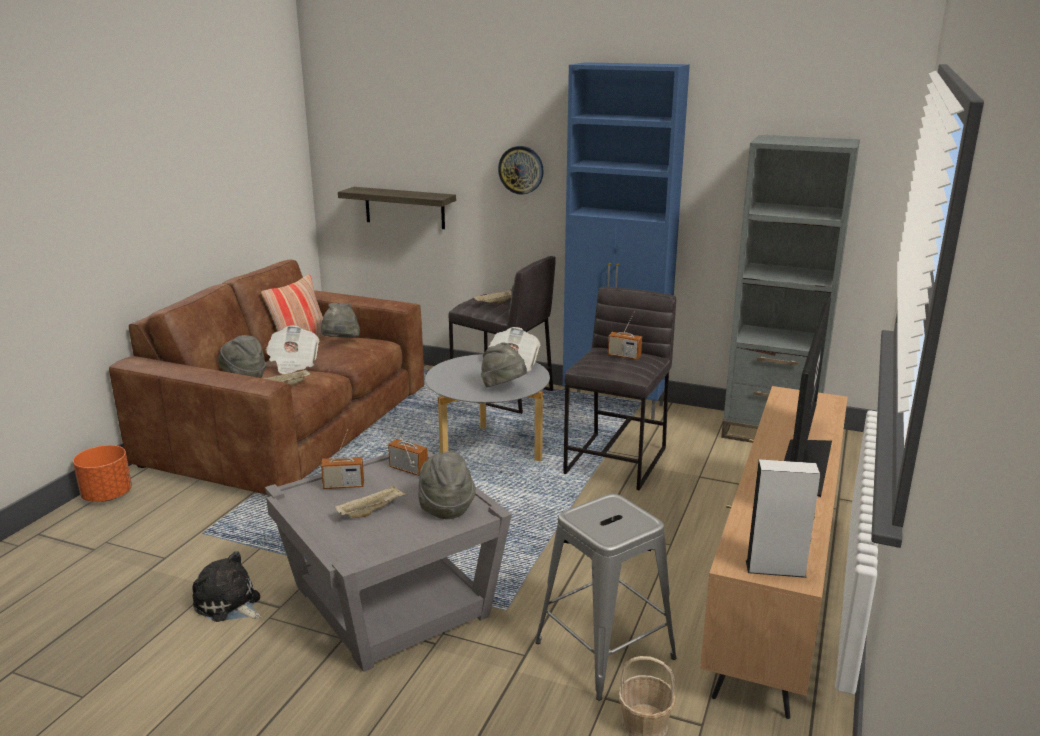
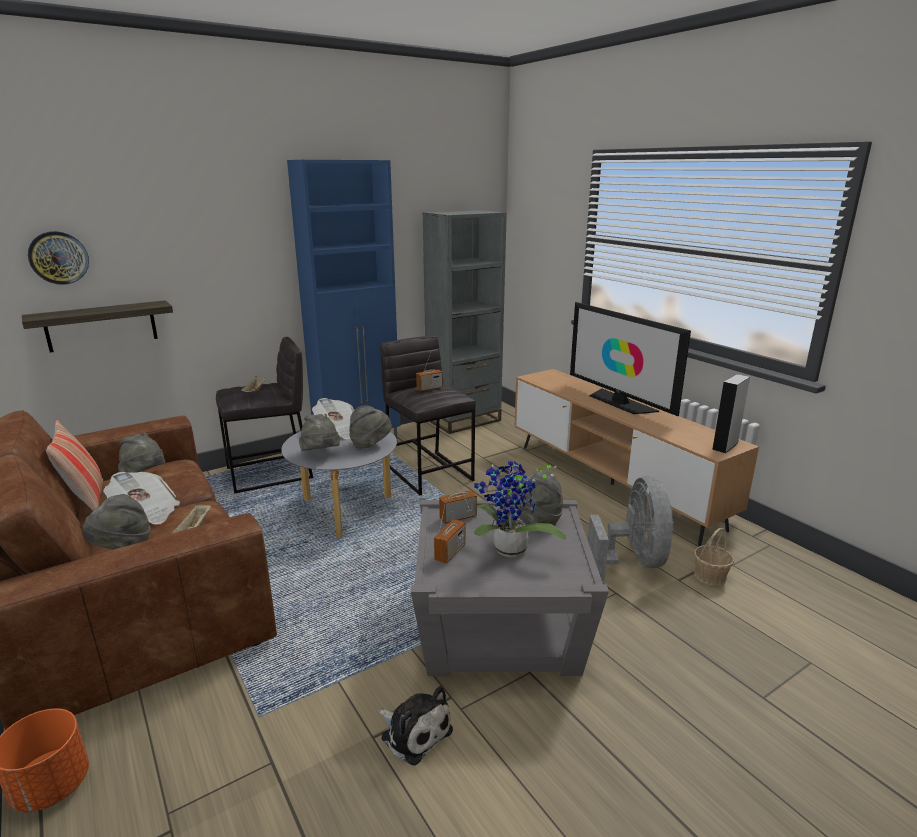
camera: 55 degrees left, 0 degrees up
plush toy [192,551,261,622] -> plush toy turned 120 degrees counterclockwise [378,686,453,765]
beige tray [335,485,406,518] -> potted plant [474,461,566,558]
wall clock [498,146,544,195] -> wall clock moved to [28,231,89,285]
grey stool [535,494,677,701] -> grey fan [588,476,674,582]
none -> grey hat [299,413,340,451]

